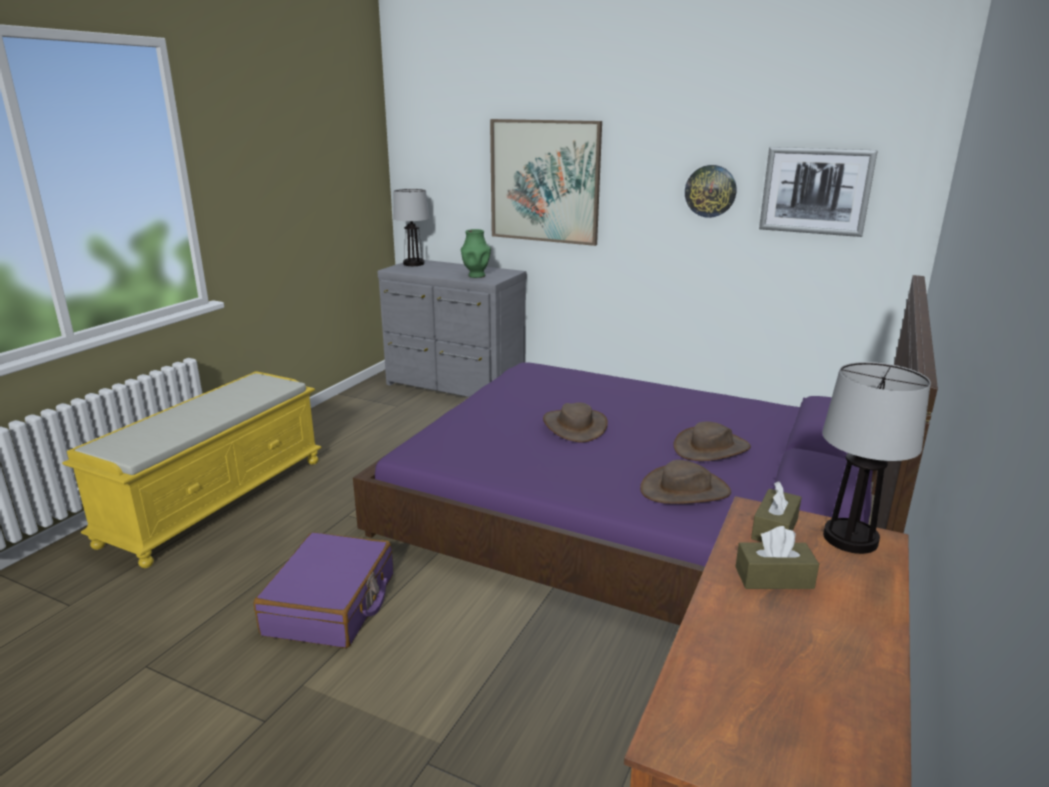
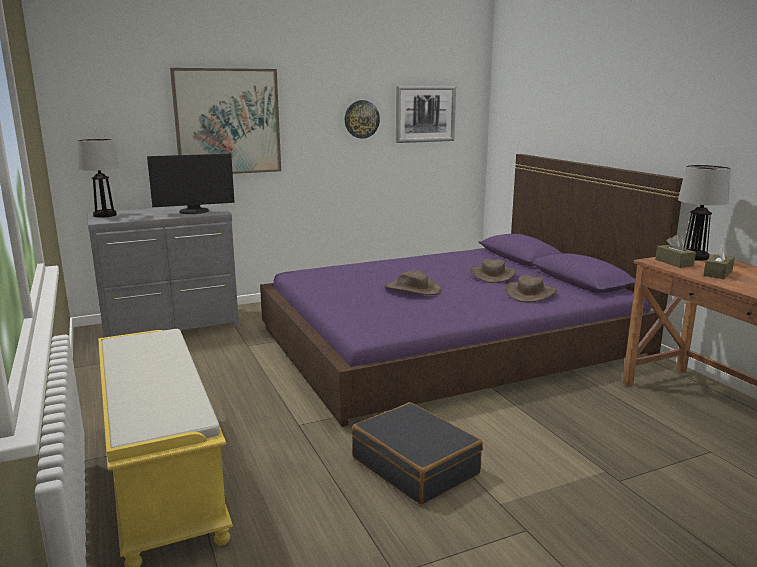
camera: 50 degrees left, 5 degrees down
purple suitcase [254,532,393,648] -> black suitcase [351,402,483,504]
green vase [461,229,491,278] -> monitor [147,154,235,214]

